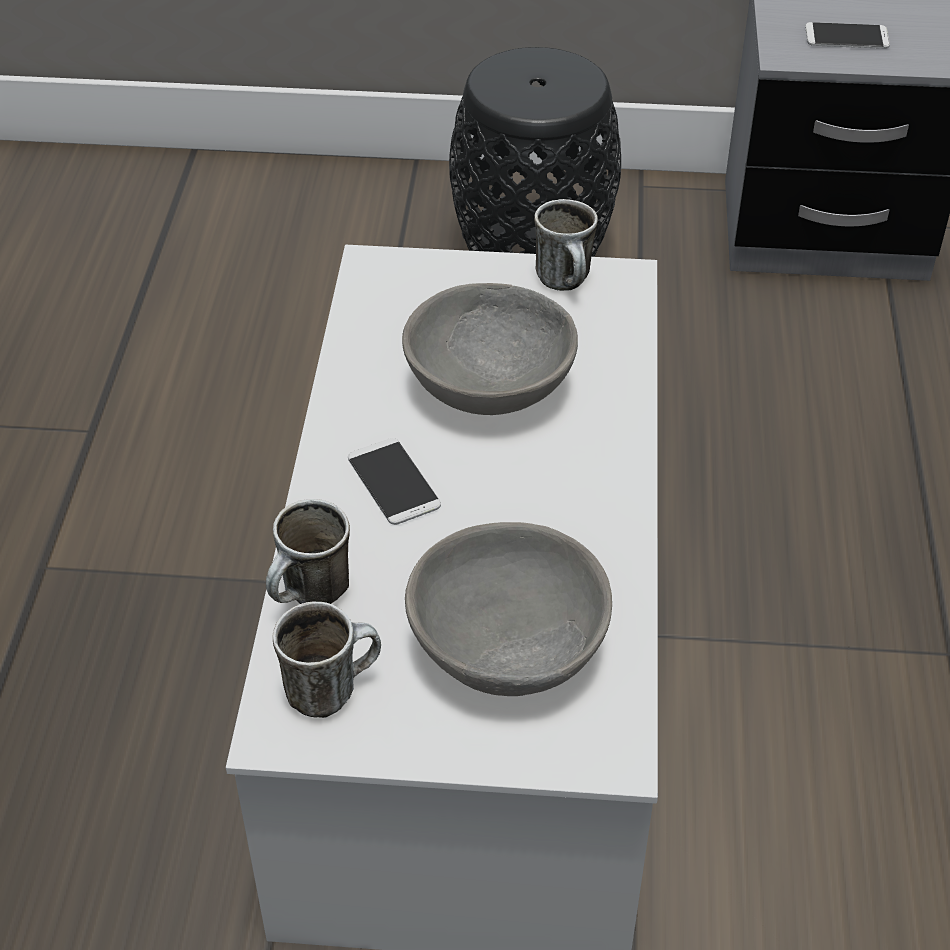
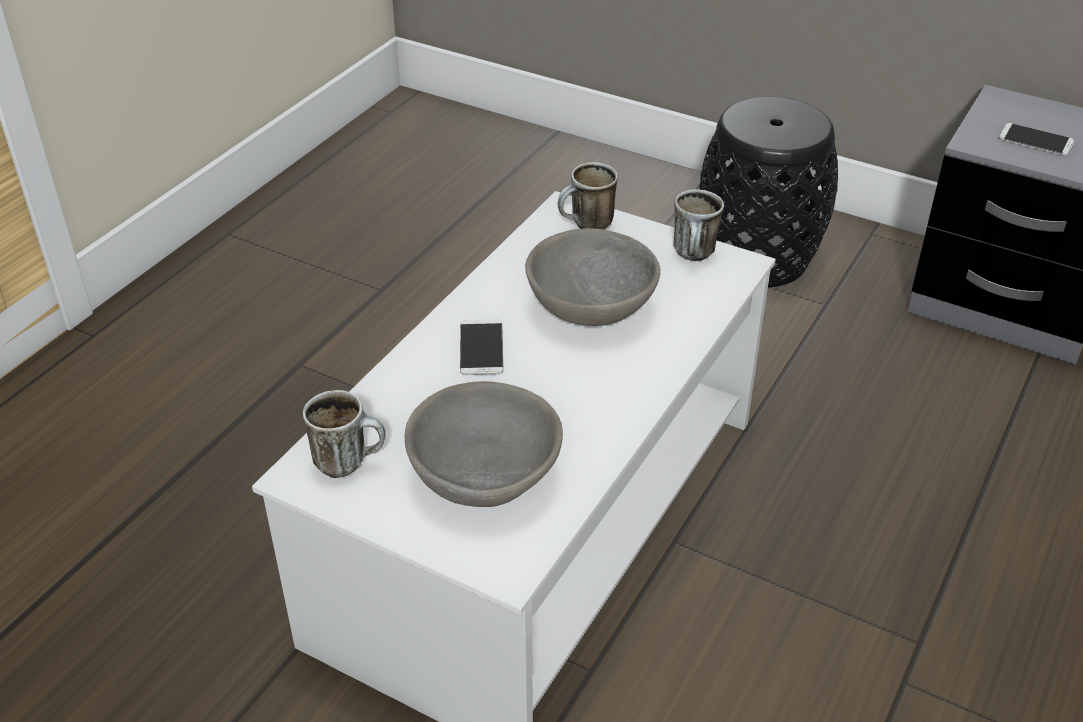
camera: 25 degrees right, 5 degrees down
mug [266,499,350,604] -> mug moved to [558,162,618,230]

